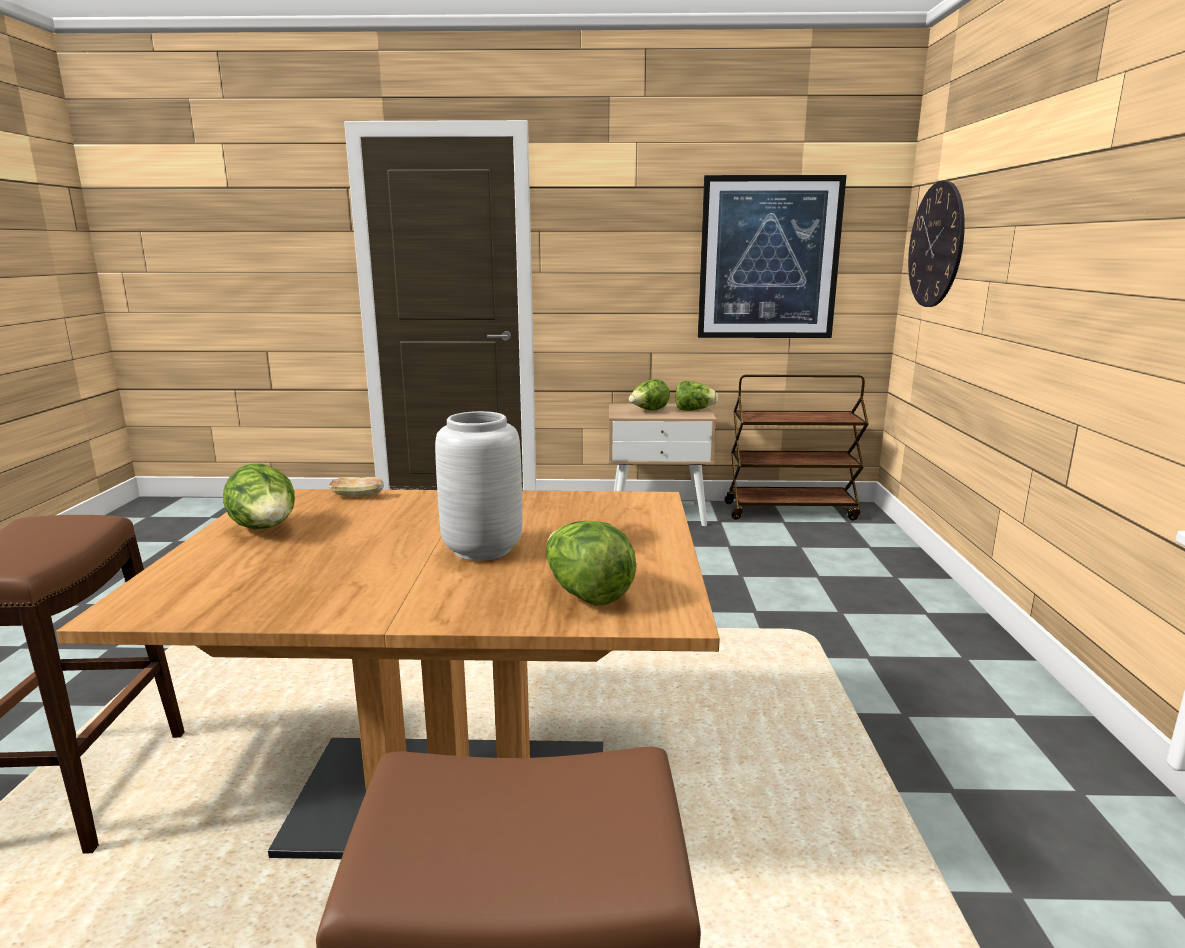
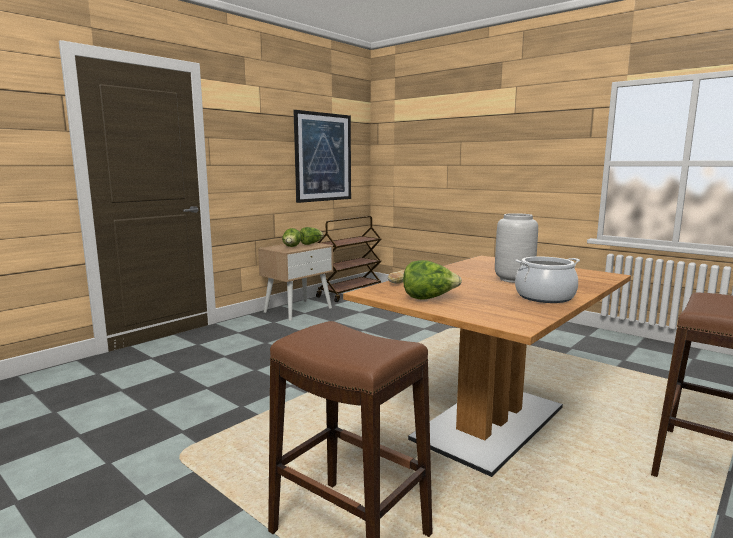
camera: 50 degrees left, 5 degrees down
lettuce [546,521,636,605] -> none
wall clock [908,181,965,307] -> none
none -> cooking pot [515,257,580,303]

